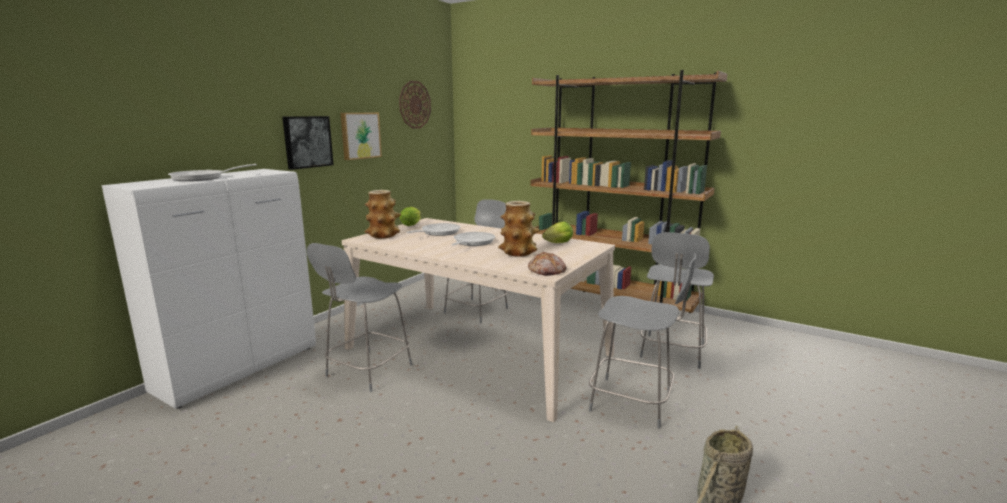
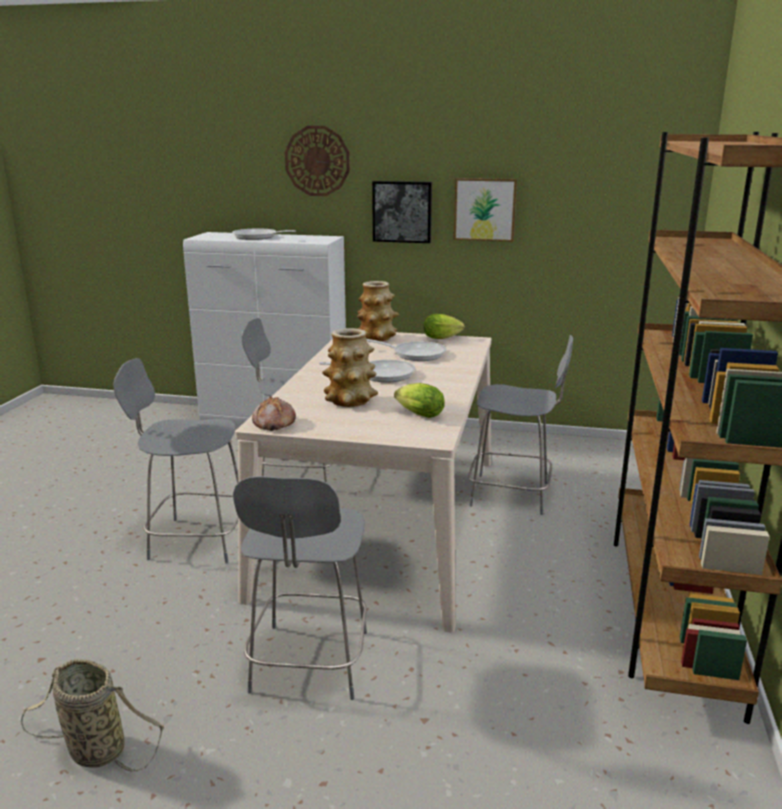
camera: 70 degrees right, 5 degrees up
wall clock [399,81,431,129] -> wall clock moved to [285,126,350,196]
grey chair [640,232,714,369] -> grey chair moved to [113,358,238,563]

